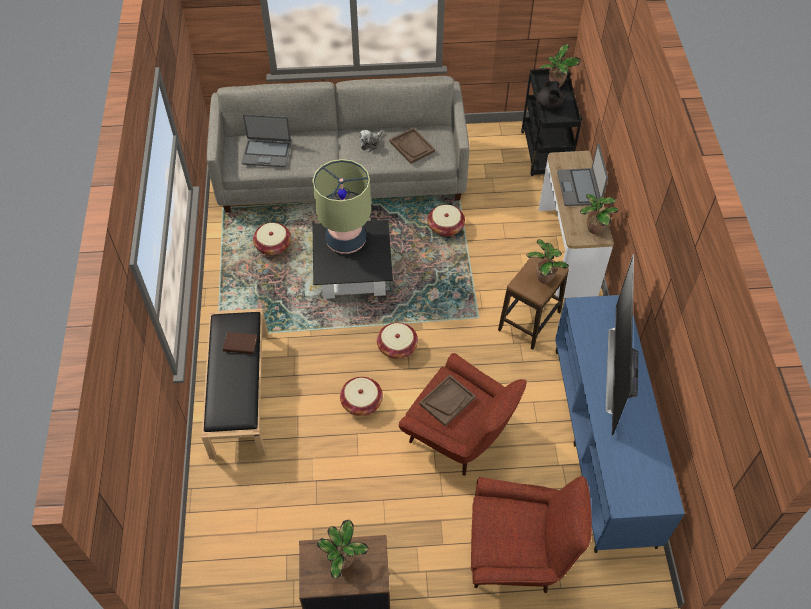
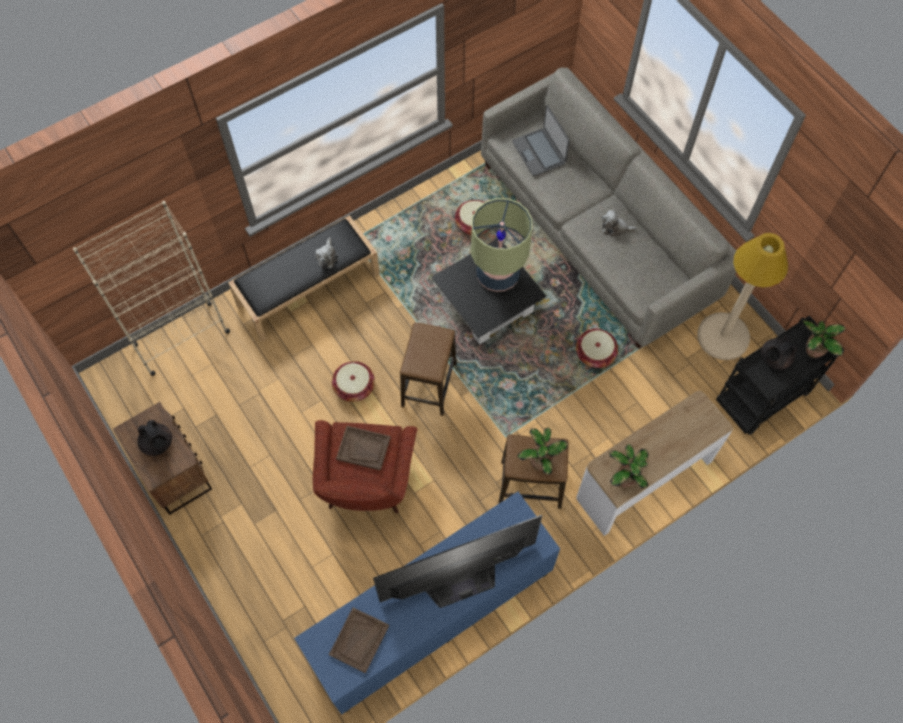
camera: 60 degrees right, 10 degrees up
brown book [223,332,257,354] -> plush toy [315,237,338,268]
potted plant [317,520,369,579] -> black teapot [137,420,172,456]
basket [377,322,418,359] -> stool [400,322,457,416]
brown tray [390,128,435,164] -> brown tray moved to [329,607,389,673]
red armchair [471,476,592,593] -> none
laptop [557,143,608,206] -> none
none -> beige bookcase [73,201,230,376]
none -> beige floor lamp [697,233,788,360]

